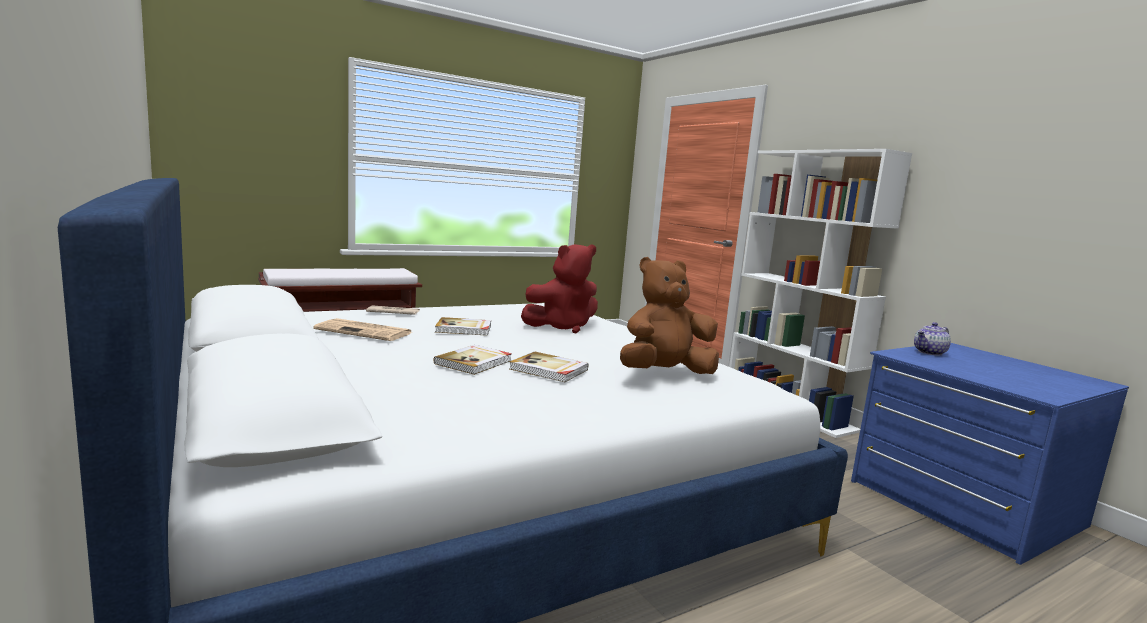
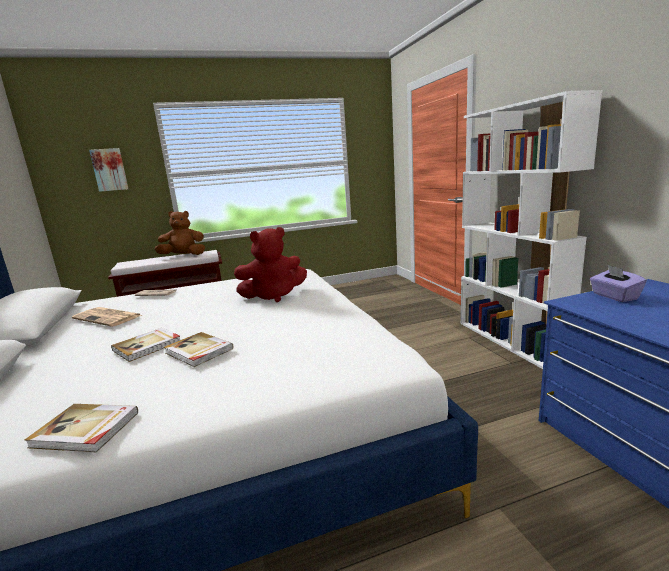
camera: 15 degrees right, 5 degrees up
book [435,317,491,336] -> book moved to [25,404,138,452]
brown plush toy [620,257,719,374] -> brown plush toy moved to [155,211,205,255]
teapot [914,322,951,356] -> purple tissue box [590,265,647,302]
none -> picture [89,148,128,192]

